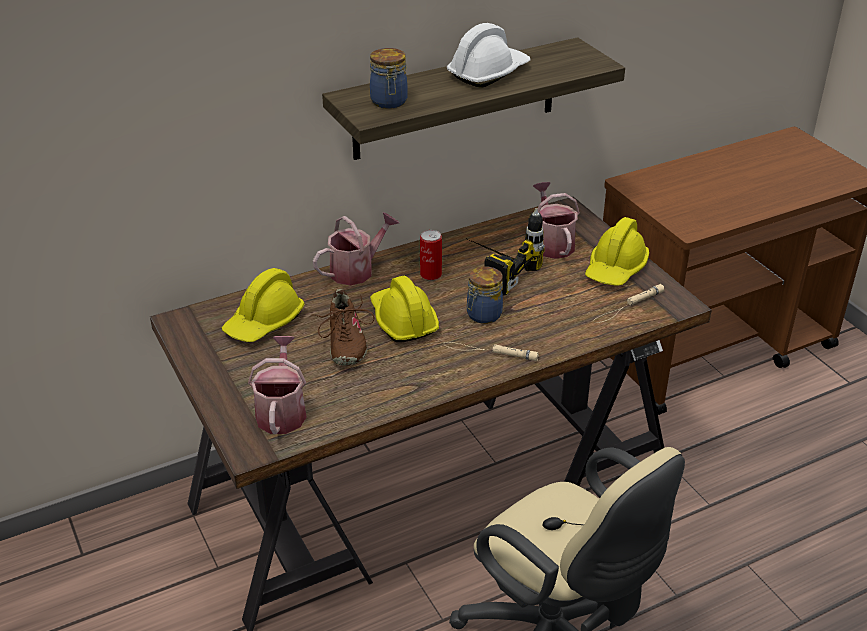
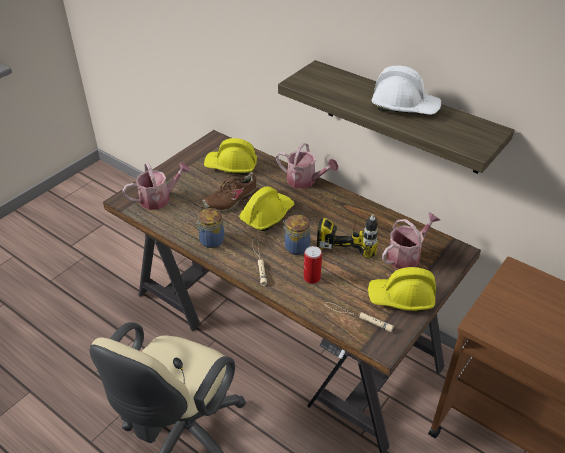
camera: 65 degrees right, 5 degrees up
jar [370,48,408,109] -> jar moved to [196,208,225,248]
can [420,230,442,280] -> can moved to [304,246,322,284]

